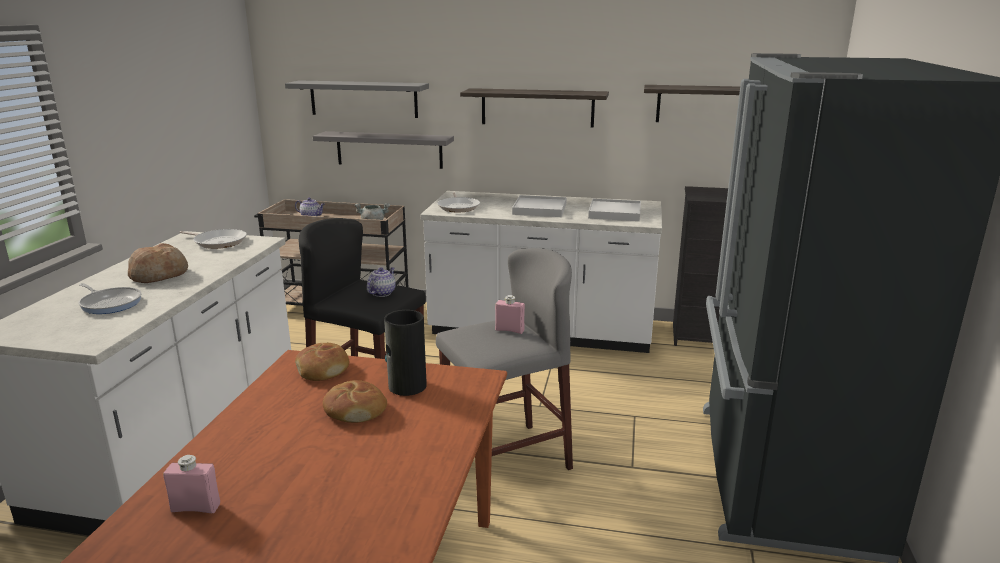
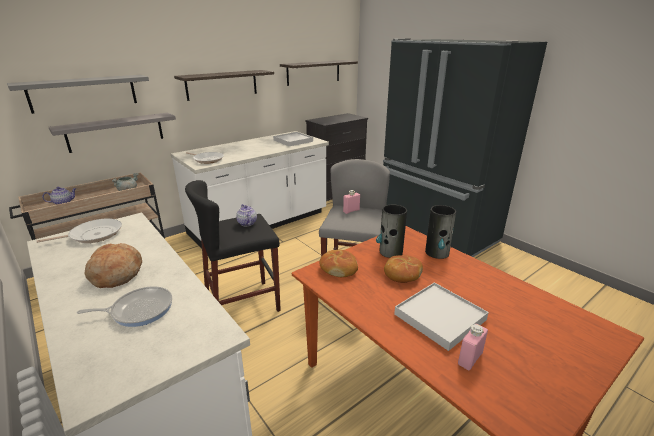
camera: 50 degrees left, 5 degrees up
white tray [512,195,567,217] -> white tray moved to [394,282,489,351]
none -> vase [425,205,456,259]

